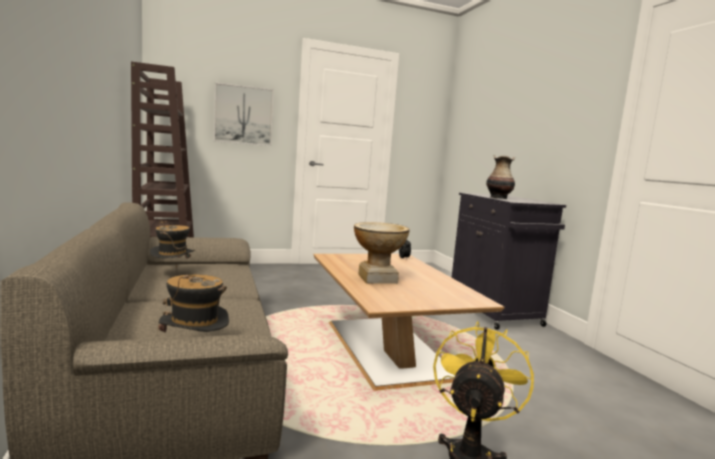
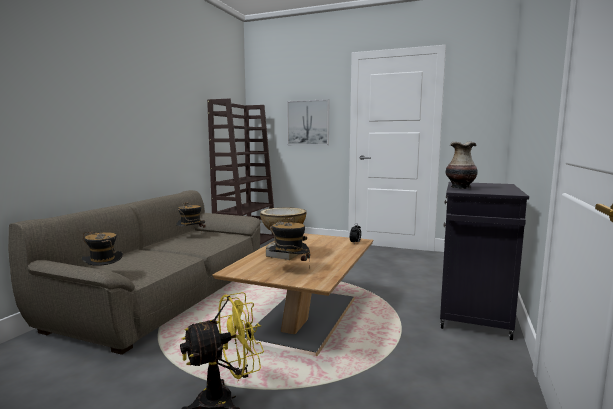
camera: 40 degrees right, 0 degrees up
none -> hat [268,217,310,269]

